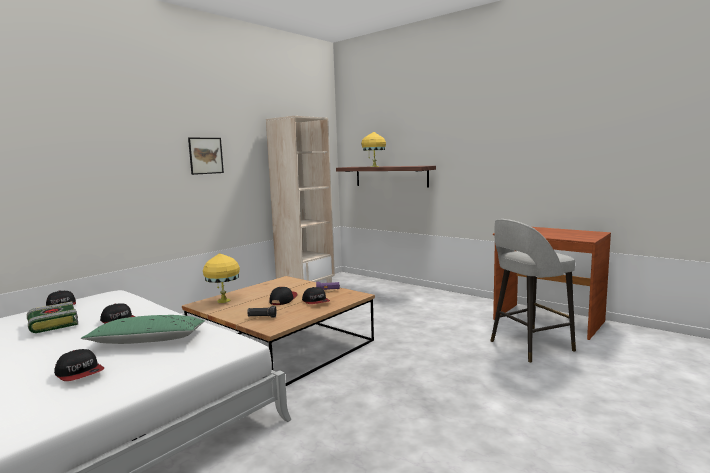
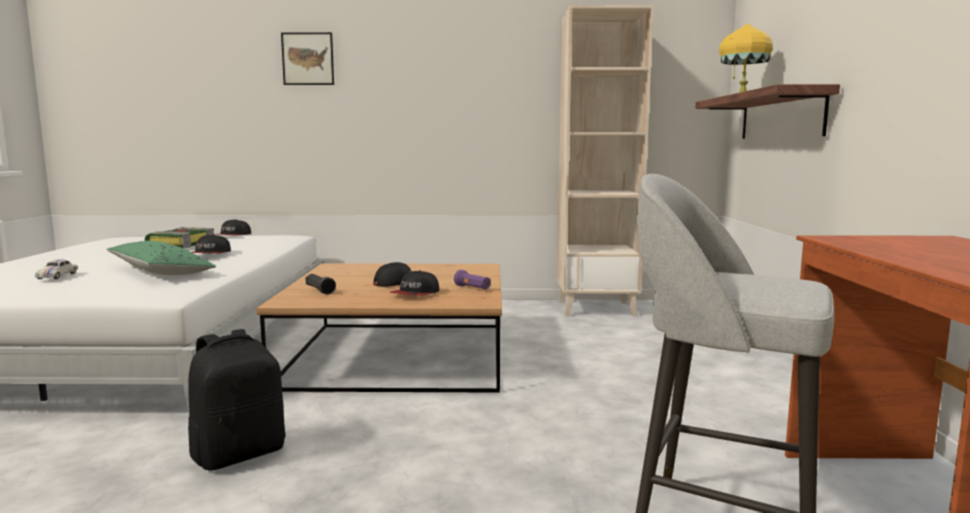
camera: 50 degrees right, 0 degrees up
cap [54,349,104,381] -> white toy car [35,259,78,279]
picture [188,138,224,175] -> picture moved to [281,32,334,85]
yellow table lamp [203,253,240,303] -> none
none -> black backpack [188,329,285,471]

